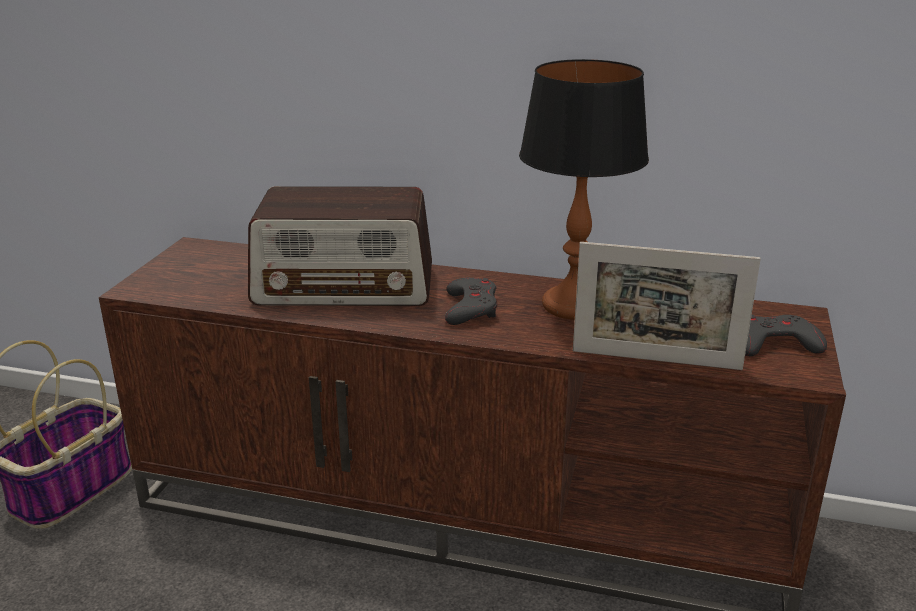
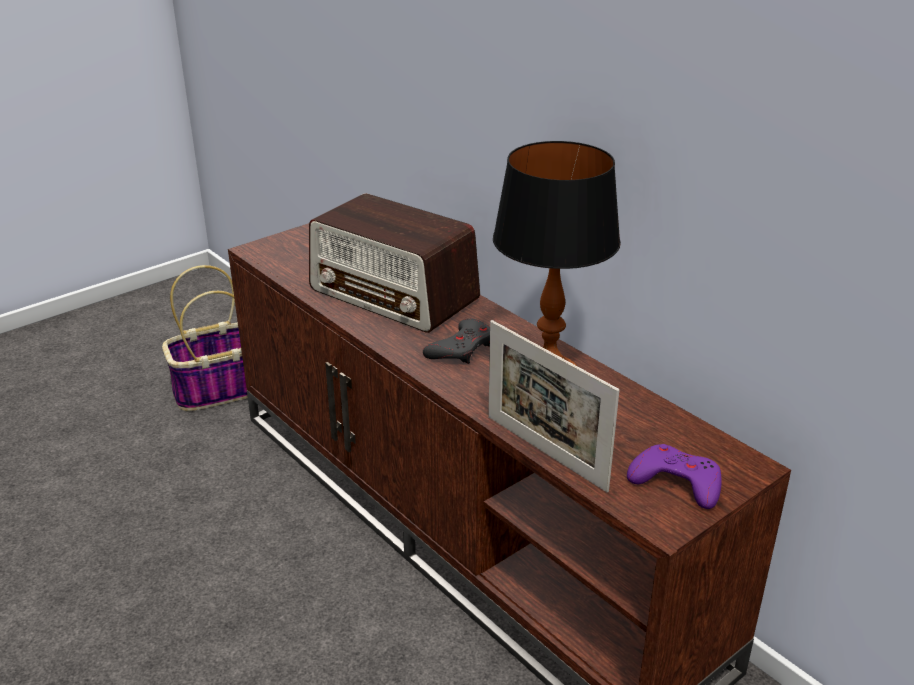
camera: 35 degrees right, 5 degrees up
grey game controller [745,315,827,356] -> purple game controller [627,444,722,509]

